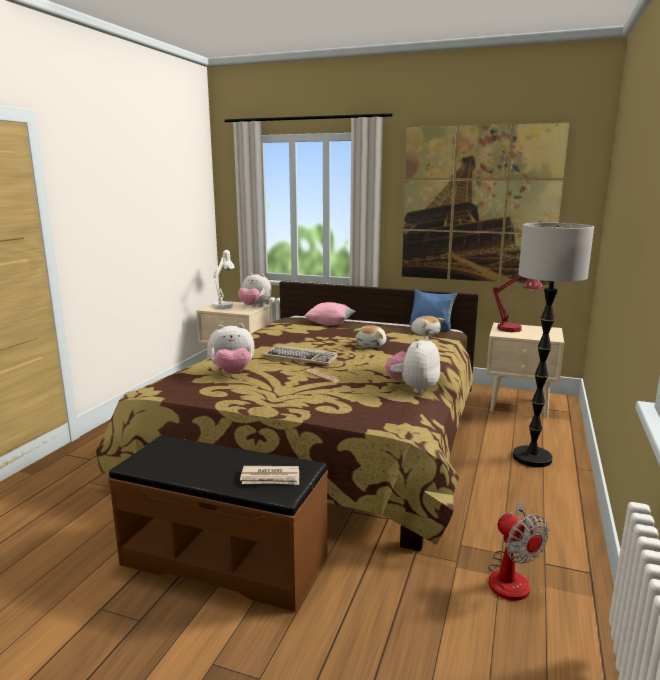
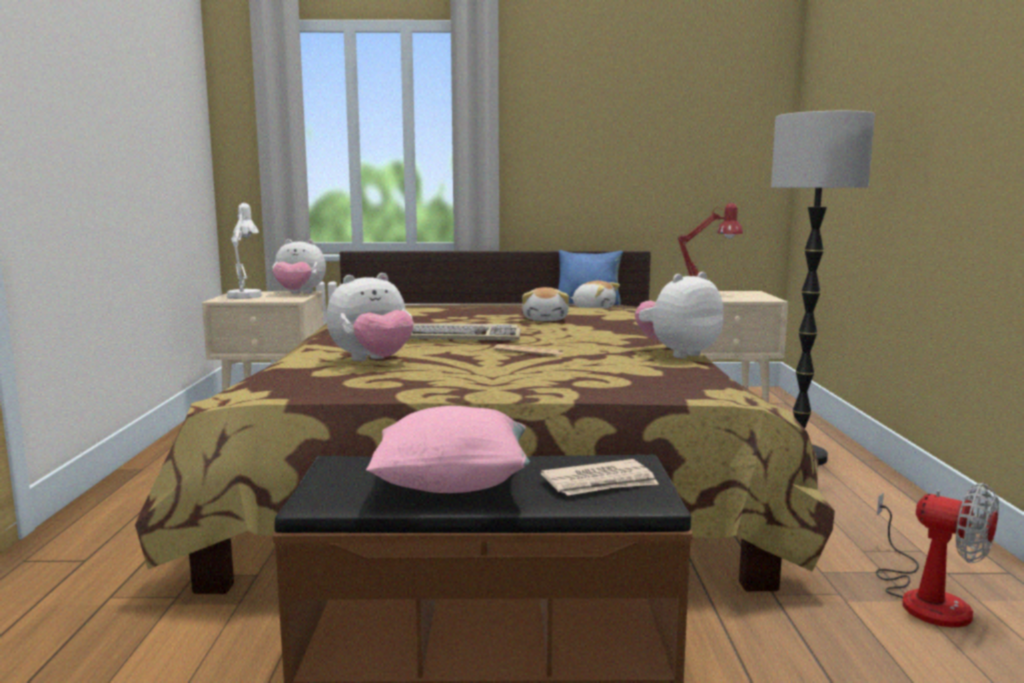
camera: 20 degrees left, 5 degrees down
pink pillow [304,302,356,326] -> pink pillow moved to [366,406,530,493]
plush toy [385,336,440,393] -> plush toy turned 45 degrees clockwise [635,272,724,358]
picture [402,123,570,285] -> none

